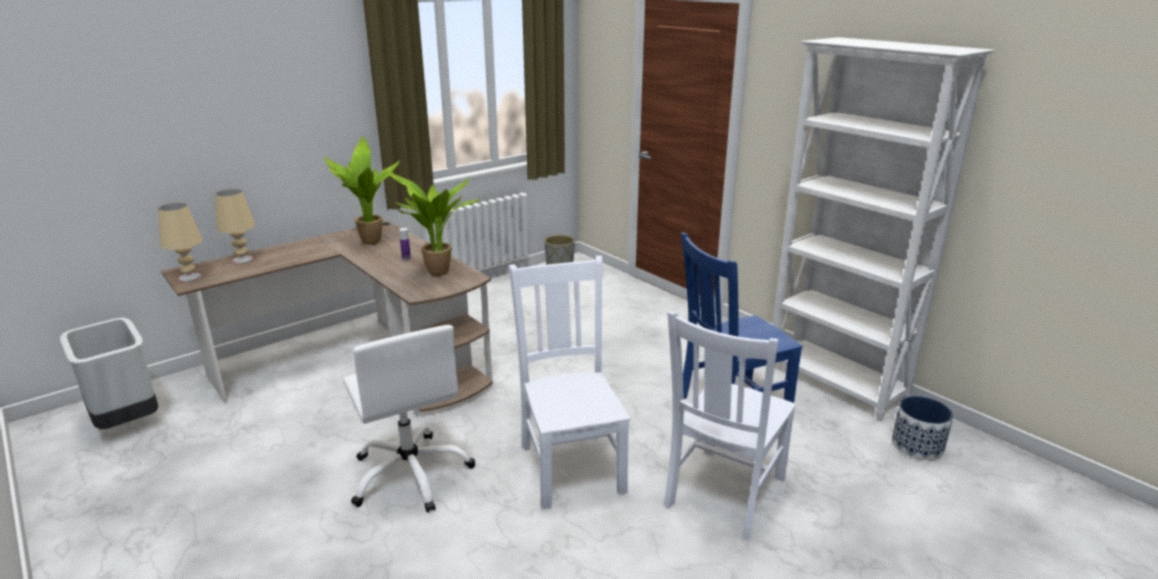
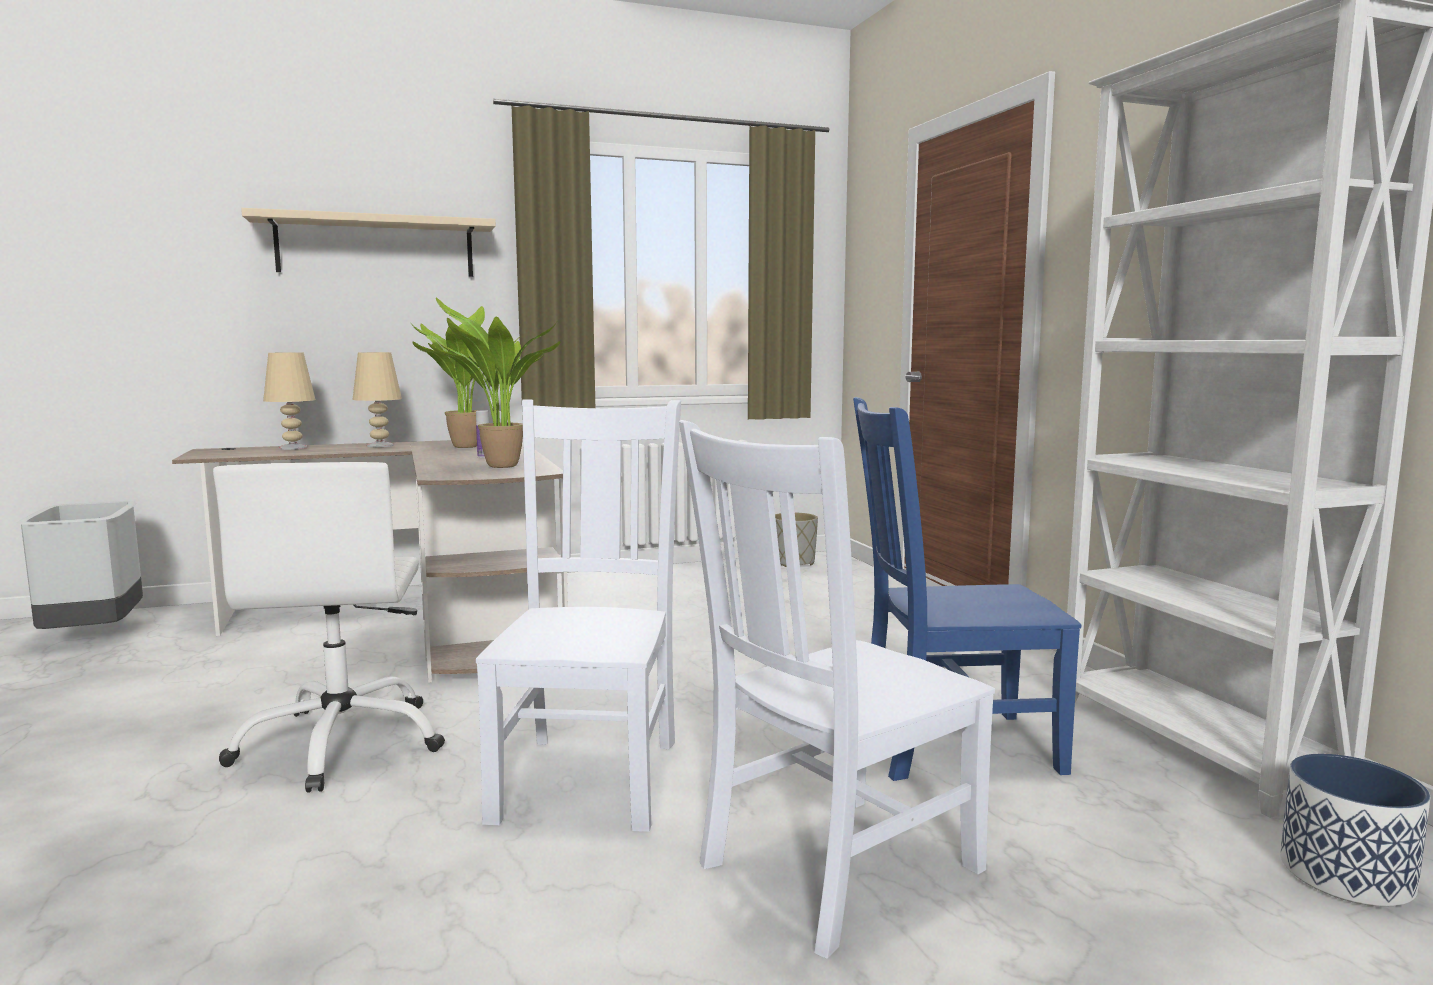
camera: 20 degrees right, 15 degrees down
beige table lamp [158,203,202,282] -> beige table lamp moved to [353,352,402,447]
none -> beige shelf [241,208,496,277]

